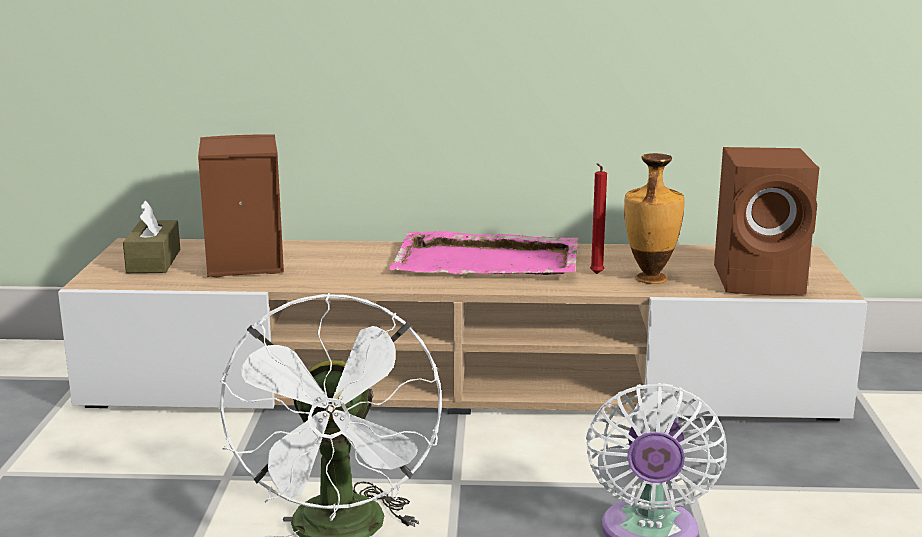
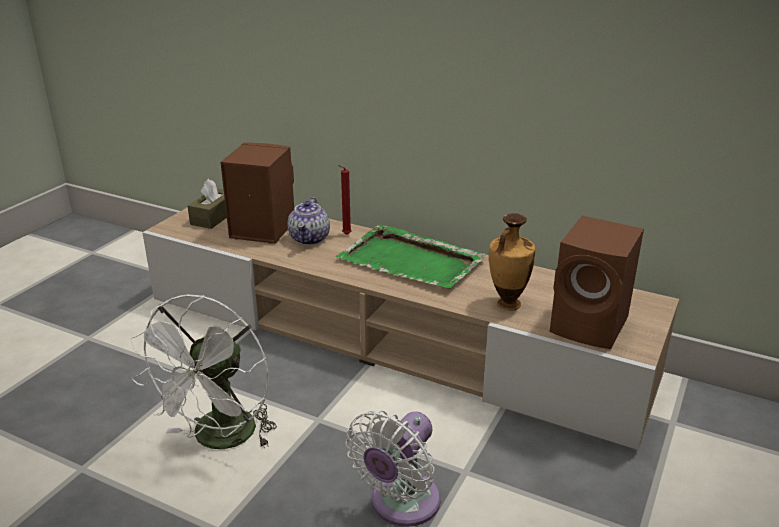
camera: 25 degrees right, 10 degrees up
pink tray [388,231,579,275] -> green tray [336,224,487,289]
red candle [590,163,607,274] -> red candle moved to [338,165,351,234]
none -> teapot [288,197,330,245]

